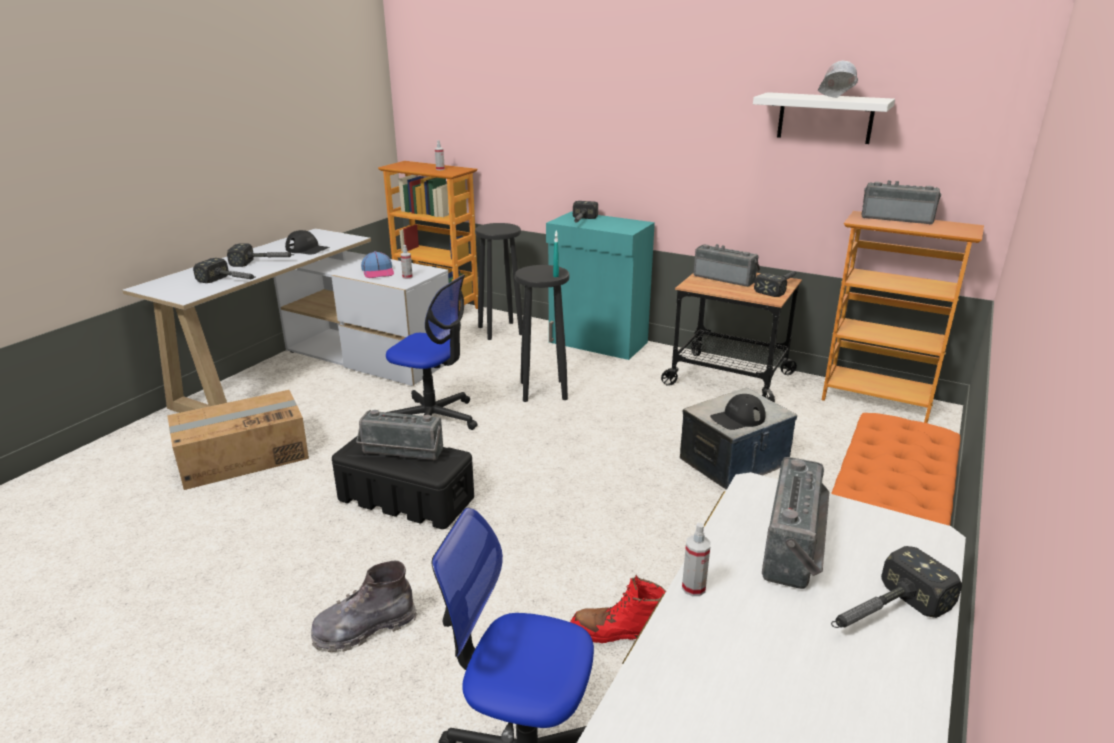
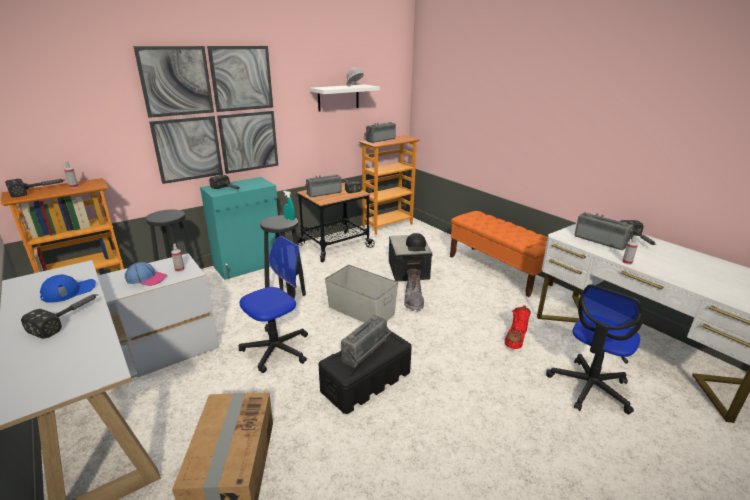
camera: 65 degrees left, 0 degrees up
hammer [193,258,256,283] -> hammer moved to [5,179,65,197]
black cap [285,230,329,255] -> blue cap [40,274,96,303]
grey boot [311,561,417,652] -> grey boot moved to [404,269,424,311]
none -> picture [133,46,278,184]
none -> grey storage box [325,265,398,323]

